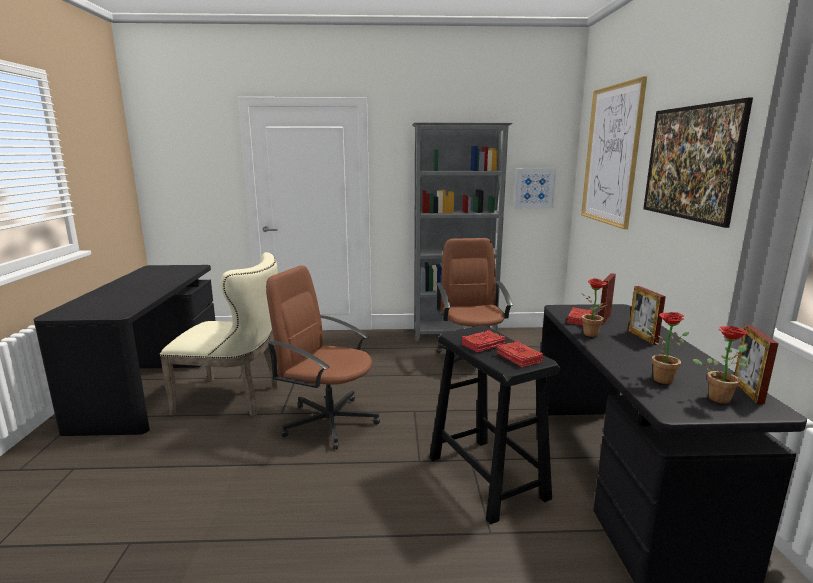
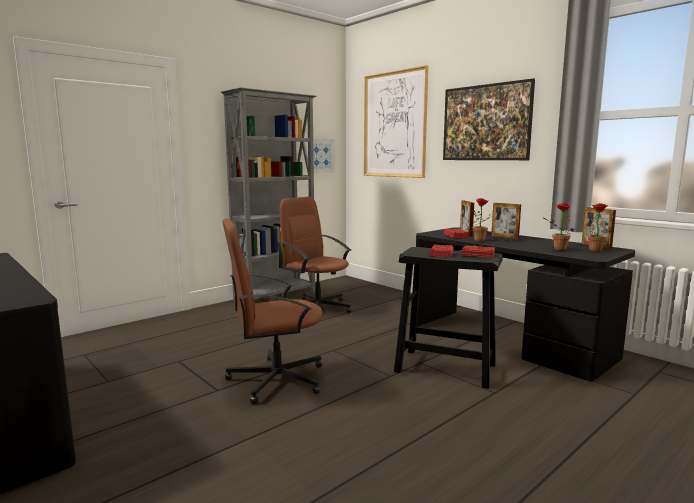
camera: 40 degrees left, 5 degrees down
beige chair [160,252,278,416] -> none

